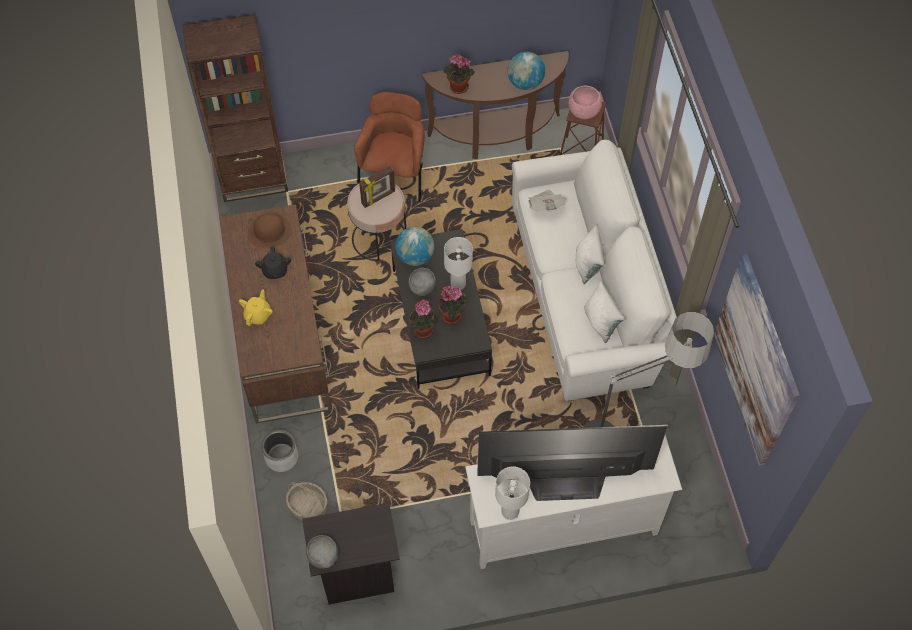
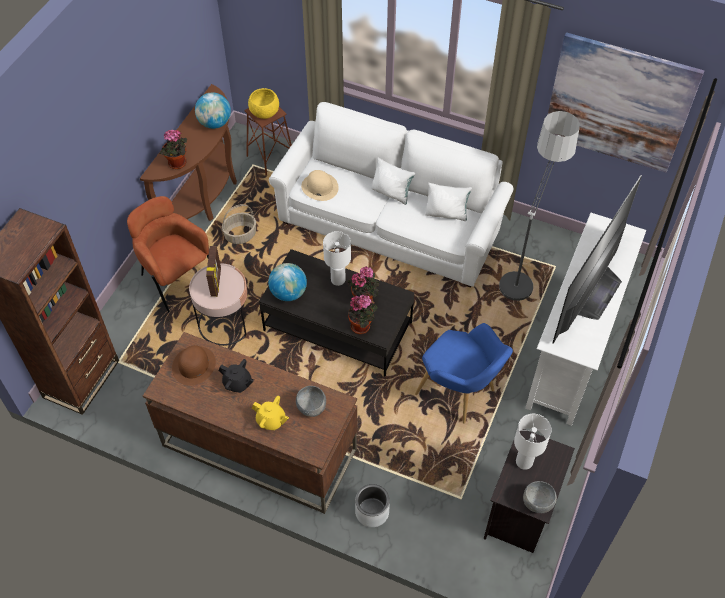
camera: 55 degrees left, 5 degrees down
yellow teapot [239,289,273,326] -> yellow teapot turned 150 degrees clockwise [252,396,289,430]
basket [286,482,327,520] -> basket moved to [222,204,256,244]
grey bowl [409,268,436,296] -> grey bowl moved to [296,386,326,417]
white table lamp [495,466,530,520] -> white table lamp moved to [514,414,551,470]
newspaper [528,190,566,212] -> beige hat [301,170,339,201]
pink bowl [569,86,602,119] -> yellow bowl [248,88,279,119]
none -> blue armchair [415,323,513,423]

